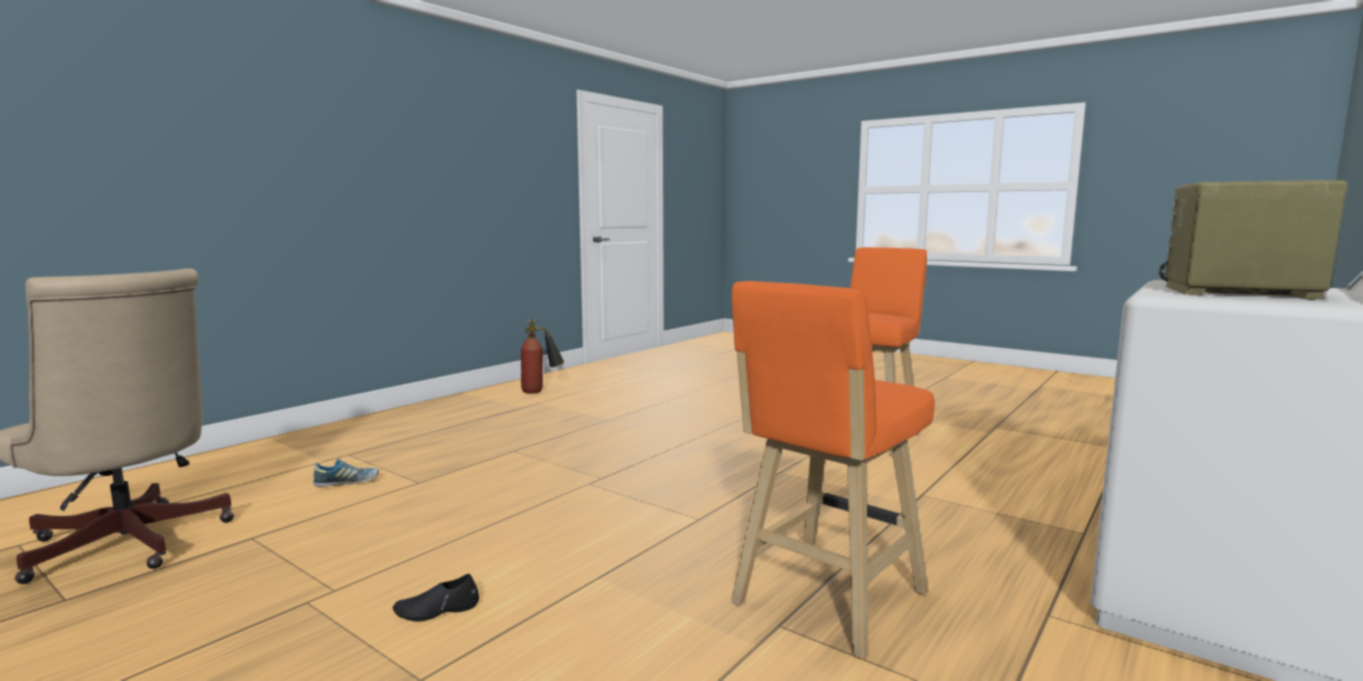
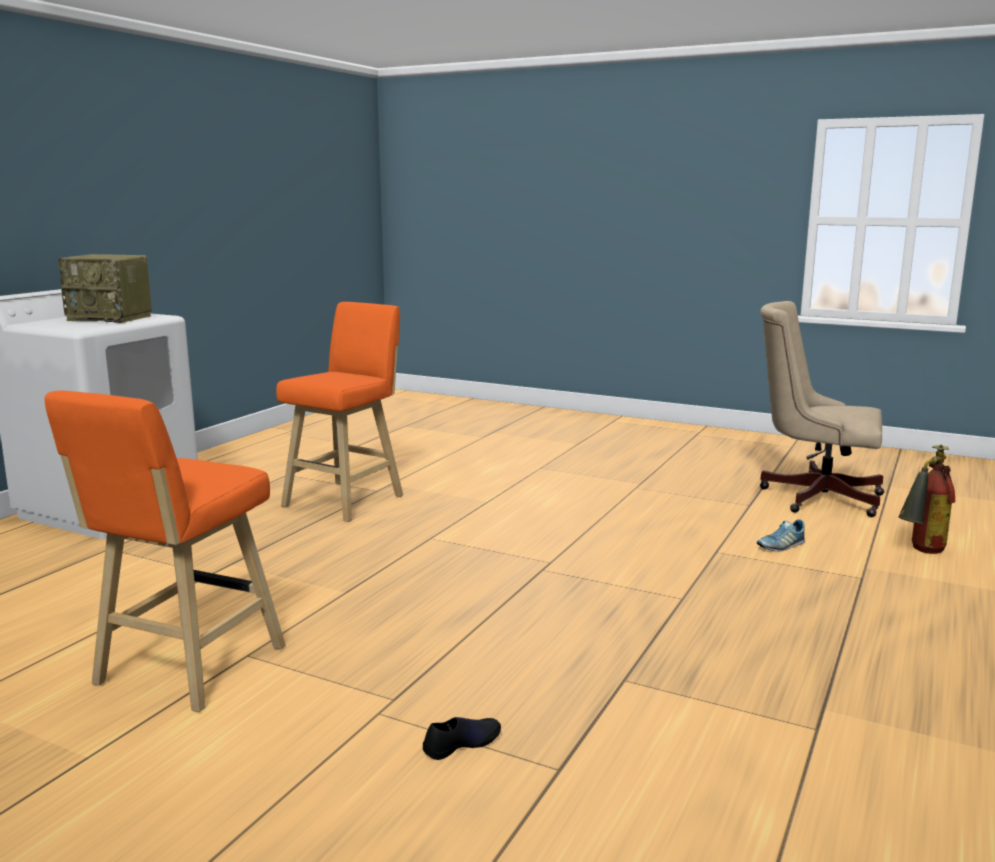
camera: 170 degrees right, 5 degrees up
black shoe [393,574,479,622] -> black shoe moved to [423,717,501,760]
fire extinguisher [521,319,564,394] -> fire extinguisher moved to [898,445,955,554]

